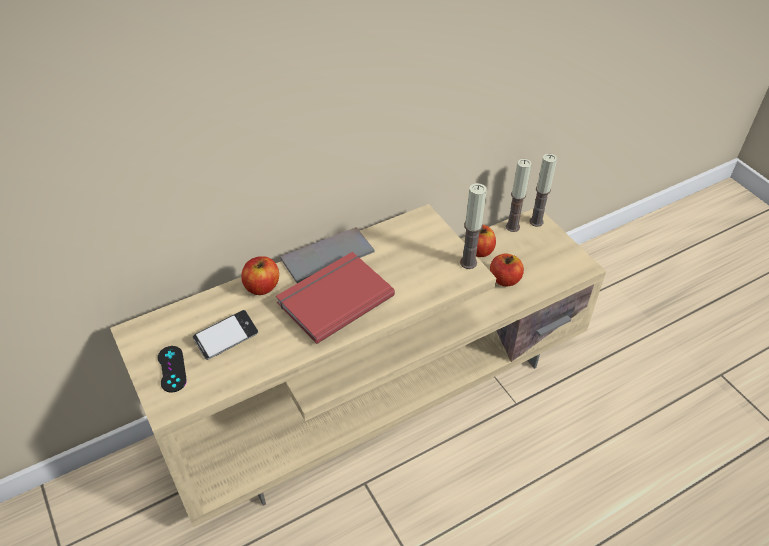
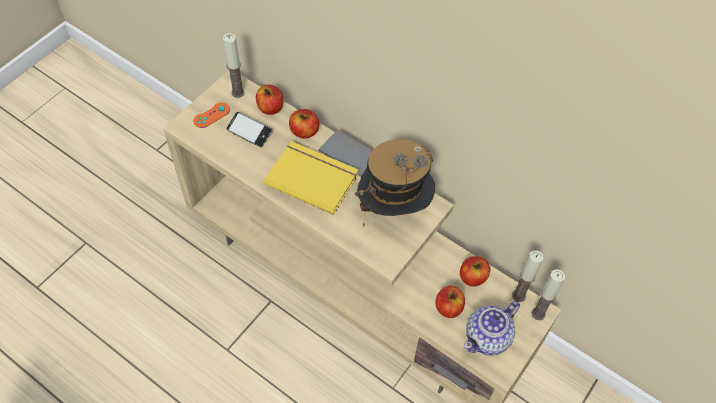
camera: 65 degrees right, 10 degrees up
black game controller [158,346,187,393] -> orange game controller [193,102,230,128]
red book [276,252,395,344] -> yellow book [264,141,359,215]
candle [460,183,487,269] -> candle moved to [223,33,245,98]
none -> apple [256,84,284,115]
none -> hat [355,139,435,227]
none -> teapot [464,301,520,356]

